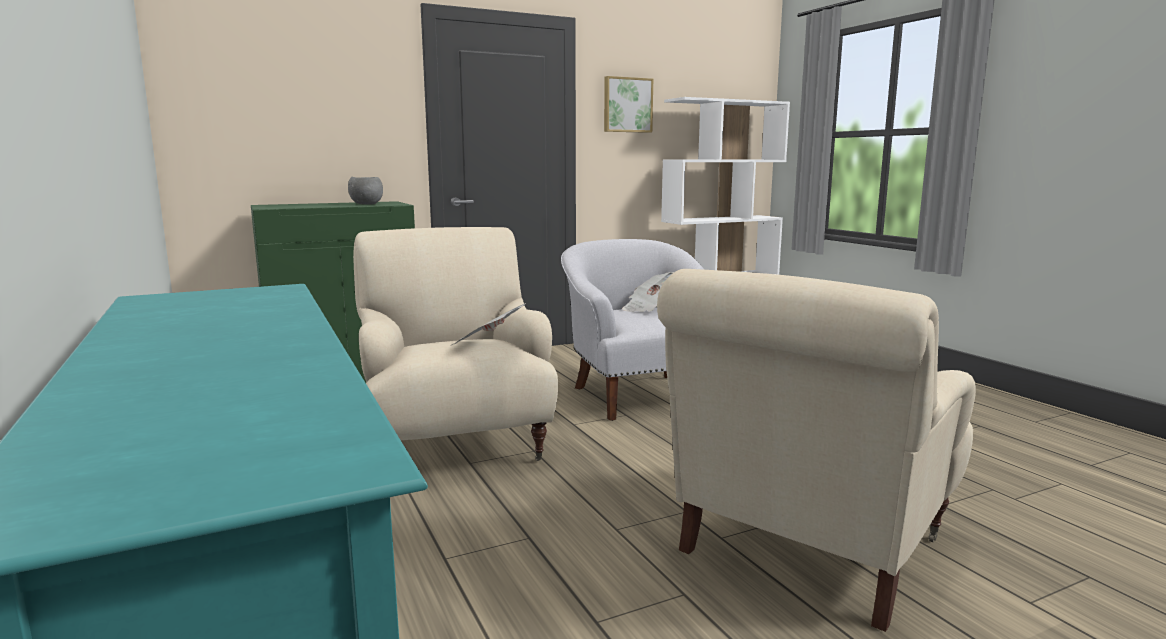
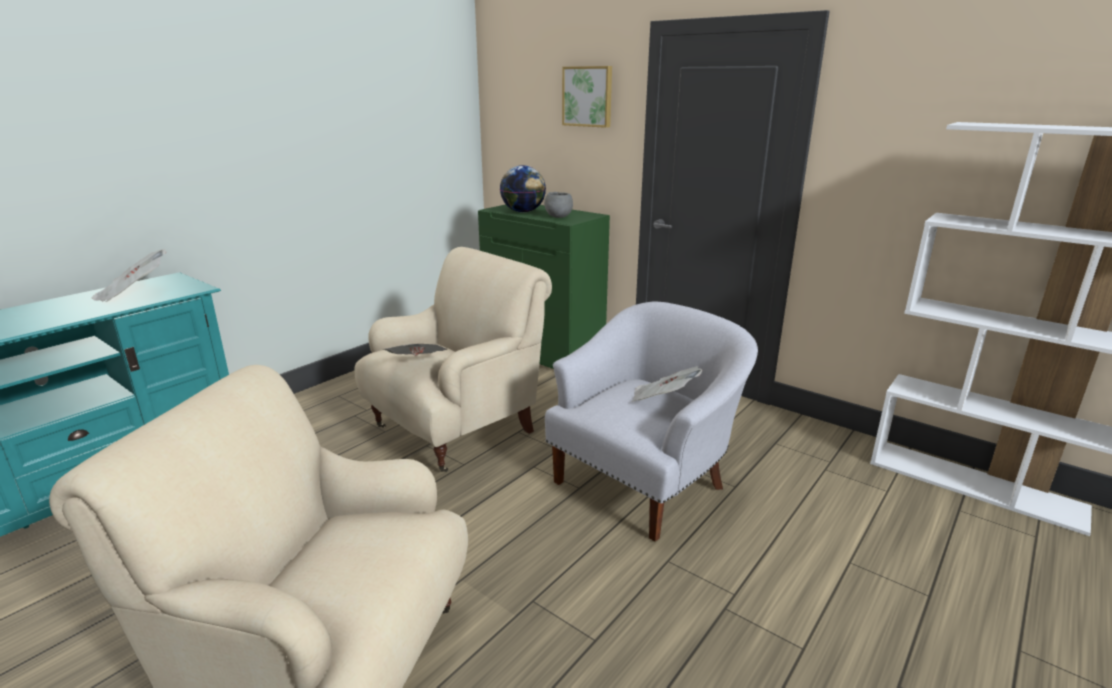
camera: 65 degrees right, 10 degrees up
picture [604,76,653,133] -> picture moved to [562,66,612,128]
none -> newspaper [91,249,167,302]
none -> globe [500,165,546,213]

